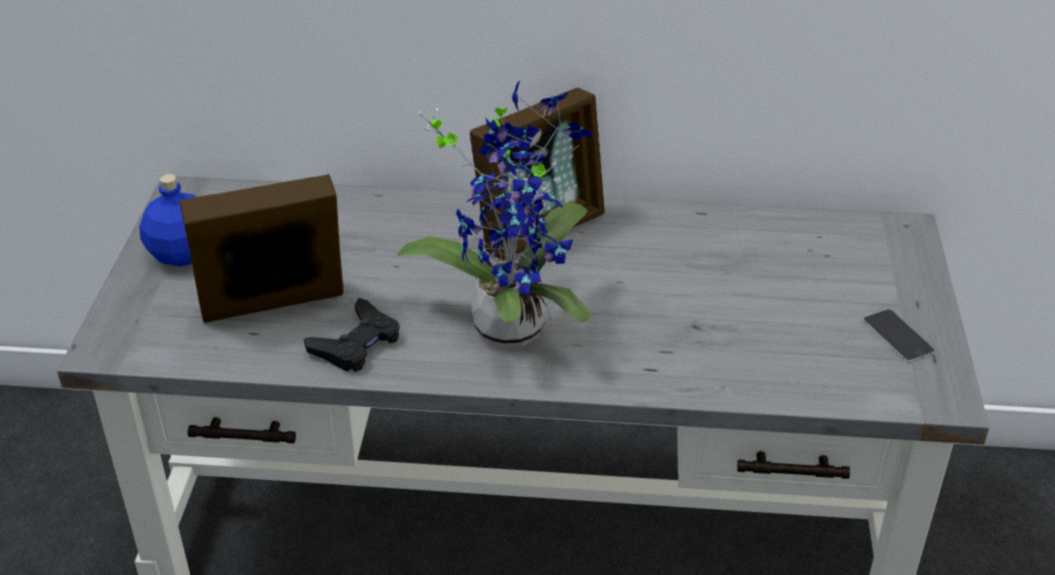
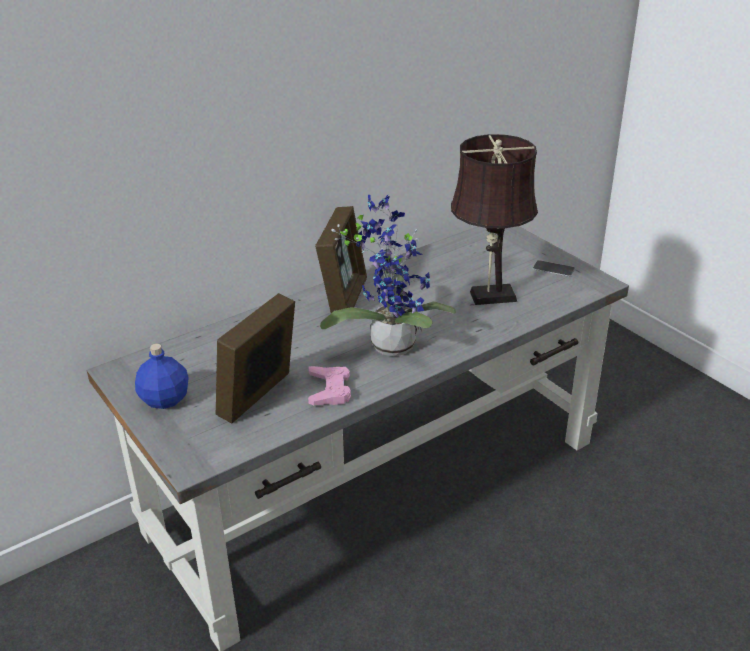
camera: 40 degrees left, 5 degrees down
black game controller [304,298,400,372] -> pink game controller [308,366,351,405]
none -> brown table lamp [451,134,538,305]

